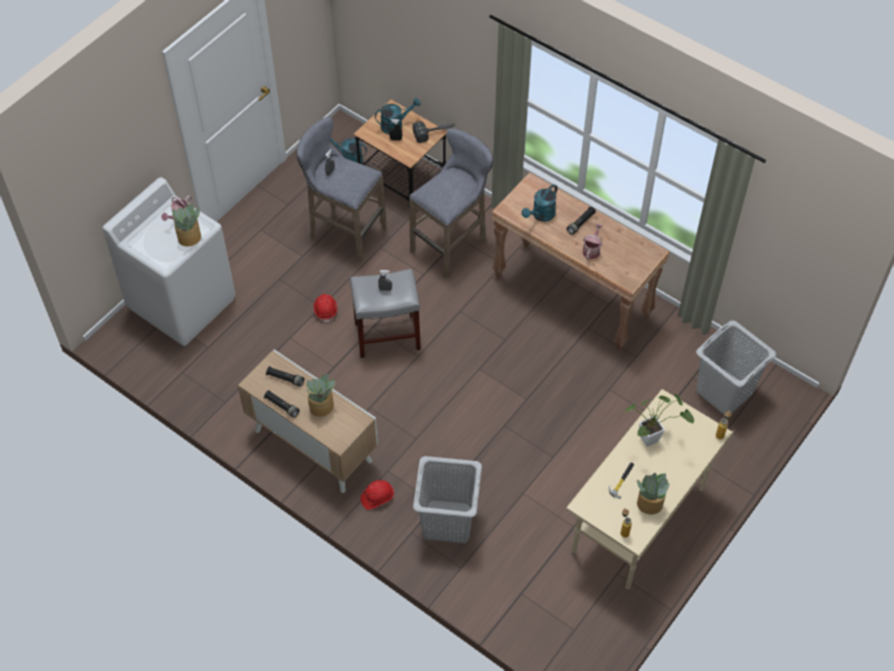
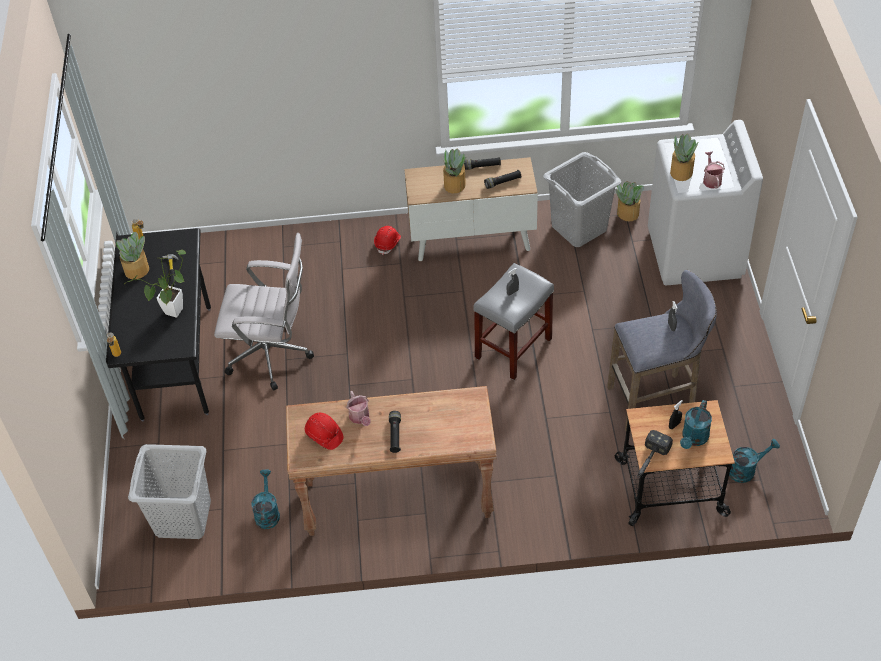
camera: 140 degrees right, 5 degrees down
red hard hat [313,294,338,323] -> red hard hat moved to [305,413,343,450]
grey stool [409,128,494,279] -> none
grey laundry basket [413,456,482,543] -> grey laundry basket moved to [543,152,621,247]
turquoise watering can [522,184,557,222] -> turquoise watering can moved to [251,470,280,529]
beige desk [566,389,735,590] -> black desk [106,228,211,421]
none -> white office chair [214,233,314,390]
none -> potted plant [616,181,644,221]

